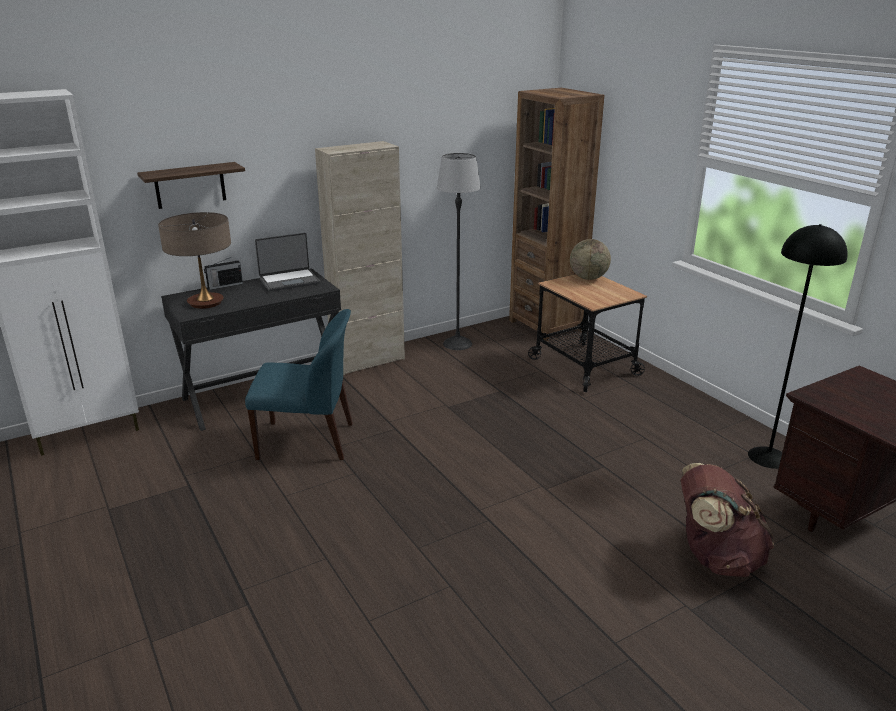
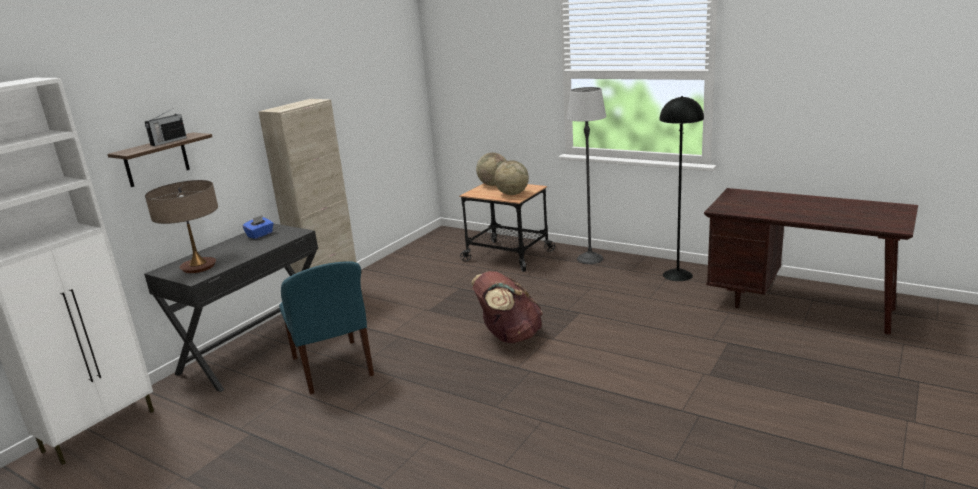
camera: 25 degrees left, 5 degrees down
radio [204,257,243,290] -> radio moved to [145,109,187,146]
blue chair [245,309,353,460] -> blue chair turned 90 degrees clockwise [279,261,374,394]
laptop [255,233,320,292] -> blue tissue box [242,215,274,239]
floor lamp [437,153,481,350] -> floor lamp moved to [567,87,606,264]
brown bookcase [509,88,604,341] -> none
brown backpack [680,463,774,577] -> brown backpack moved to [471,271,543,343]
none -> globe [494,160,529,195]

